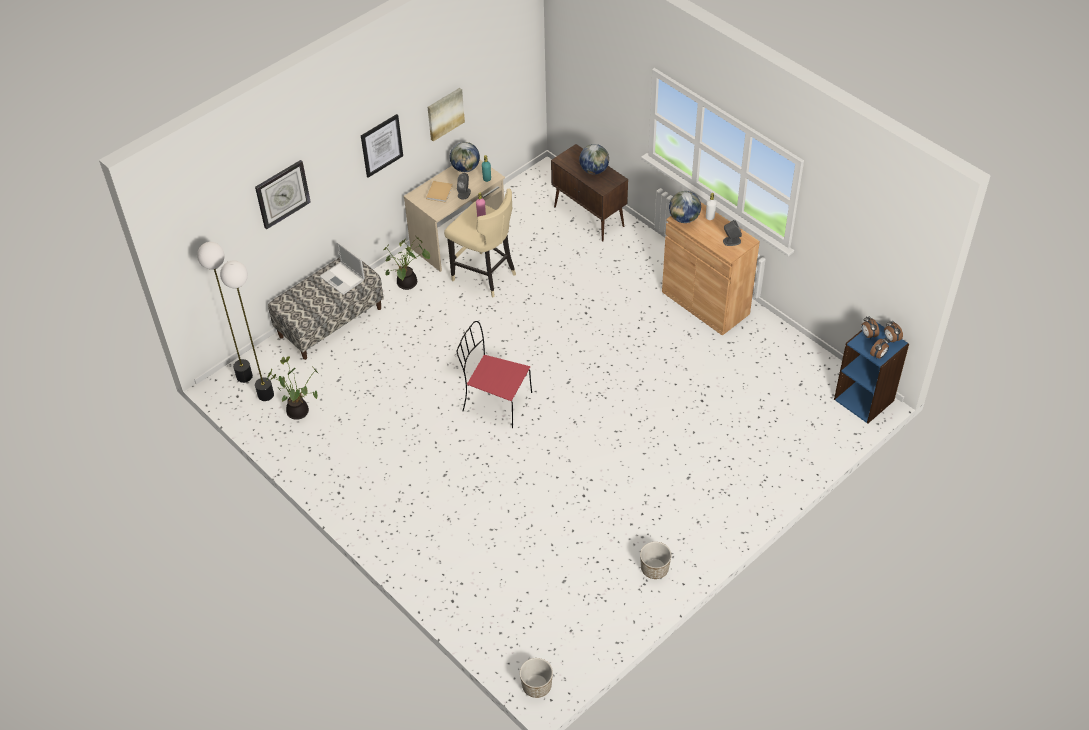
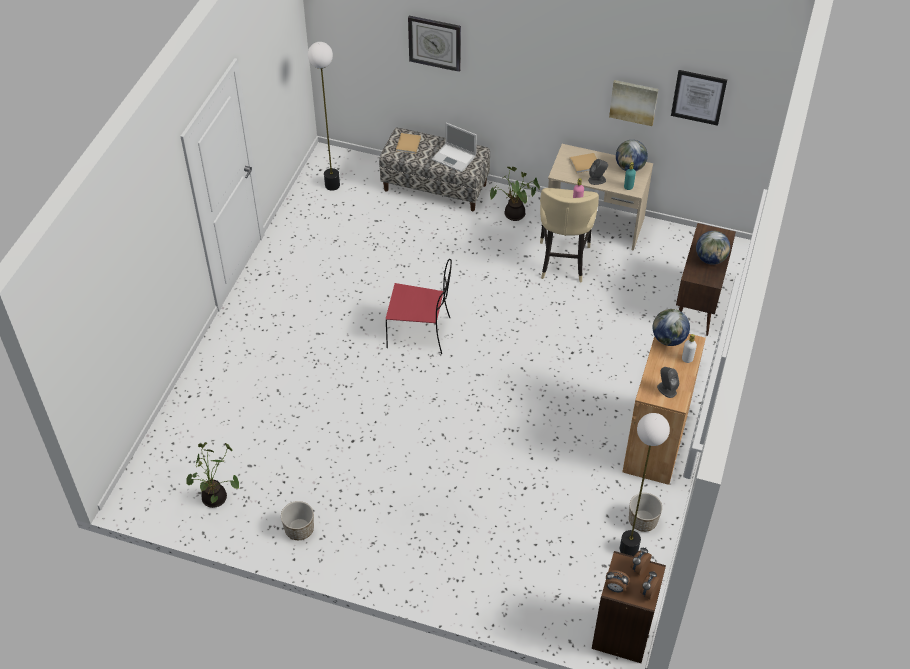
camera: 60 degrees right, 0 degrees up
floor lamp [197,242,253,383] -> floor lamp moved to [620,413,670,556]
potted plant [267,357,320,420] -> potted plant moved to [186,442,239,508]
laptop [320,242,365,295] -> laptop turned 75 degrees counterclockwise [432,122,477,172]
picture [361,114,403,178] -> picture moved to [671,70,727,126]
red chair [457,321,532,428] -> red chair turned 105 degrees clockwise [386,259,452,354]
planter [520,658,553,698] -> planter moved to [629,493,662,532]
blue bookcase [834,323,909,424] -> brown bookcase [592,551,666,663]
none -> beige book [396,133,421,154]

